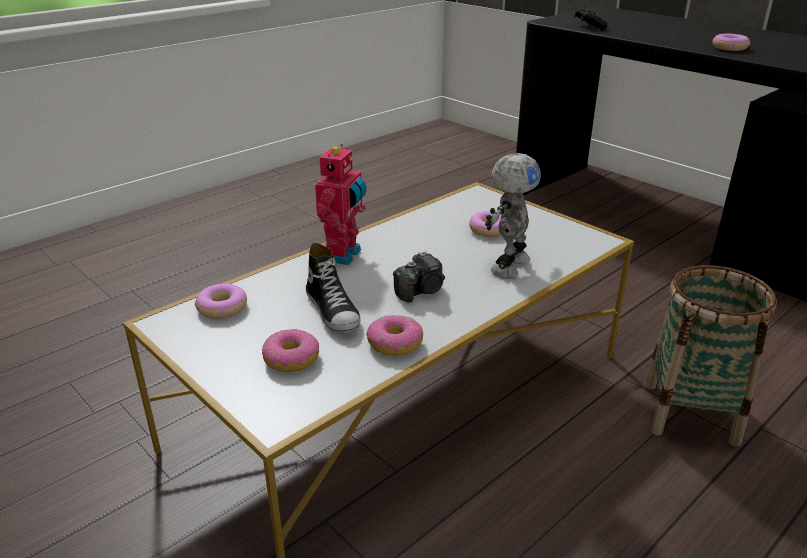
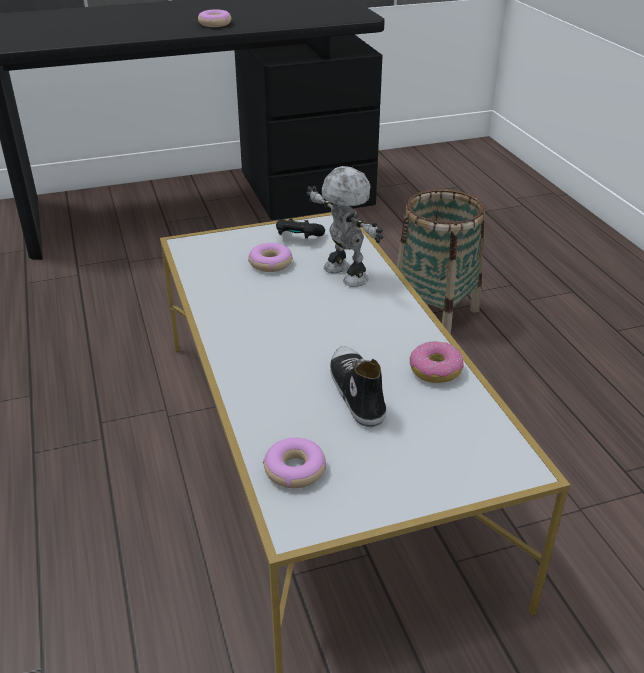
camera: 65 degrees left, 5 degrees up
donut [262,329,319,372] -> none
shoe [306,243,361,334] -> shoe turned 105 degrees counterclockwise [330,346,386,427]
toy robot [315,144,366,265] -> none
camera [393,251,445,302] -> none
black game controller [574,9,607,30] -> black game controller moved to [276,218,325,239]

